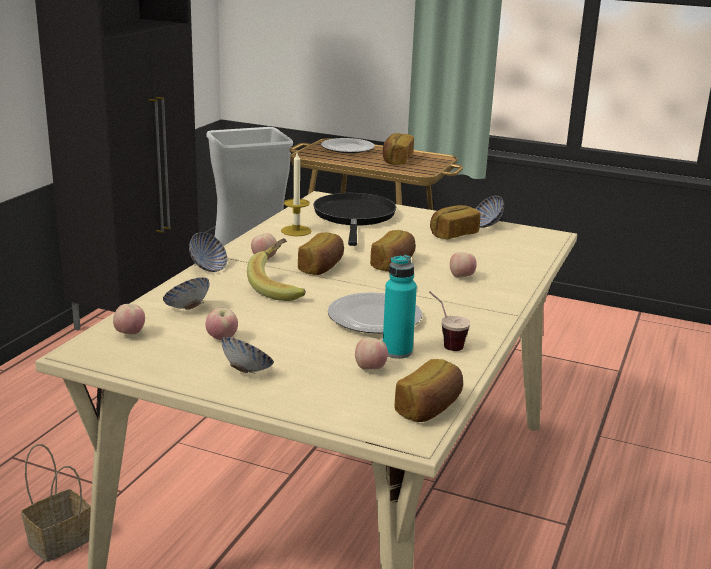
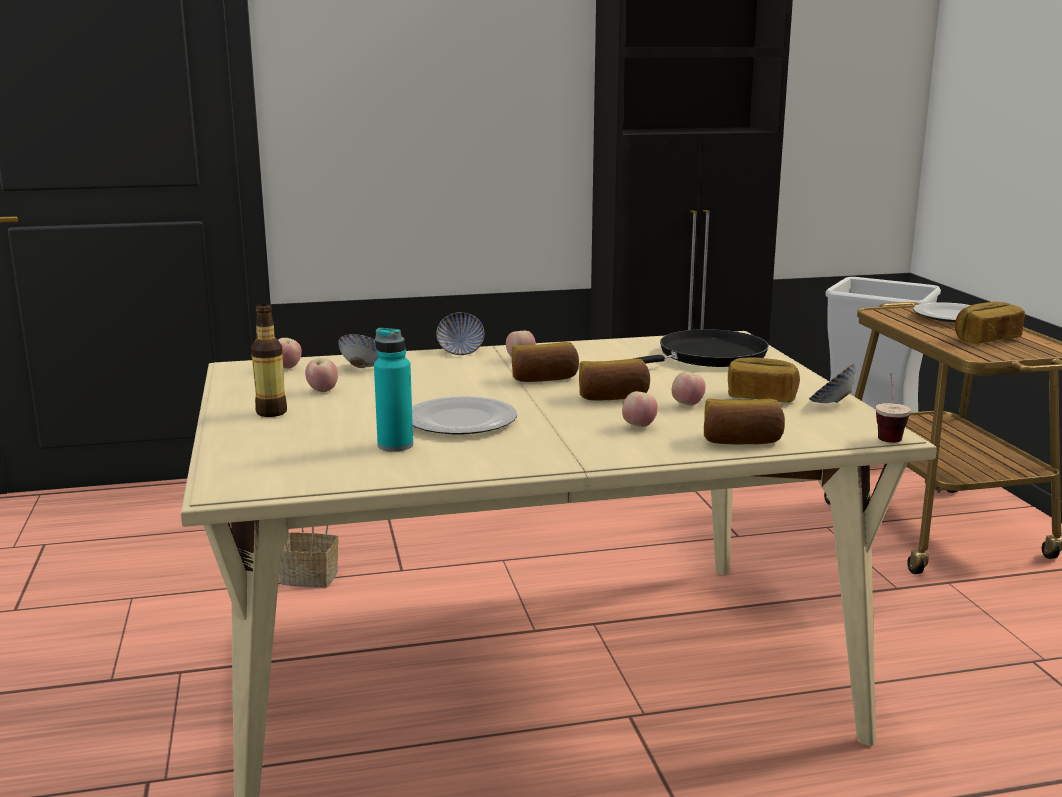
camera: 55 degrees right, 5 degrees down
bowl [222,337,274,374] -> bottle [251,304,287,417]
banana [247,238,306,301] -> none
candle [281,153,312,236] -> none
apple [355,337,388,370] -> apple moved to [672,372,706,406]
bread [394,359,463,422] -> bread moved to [704,399,785,445]
cup [429,291,470,351] -> cup moved to [876,373,911,443]

